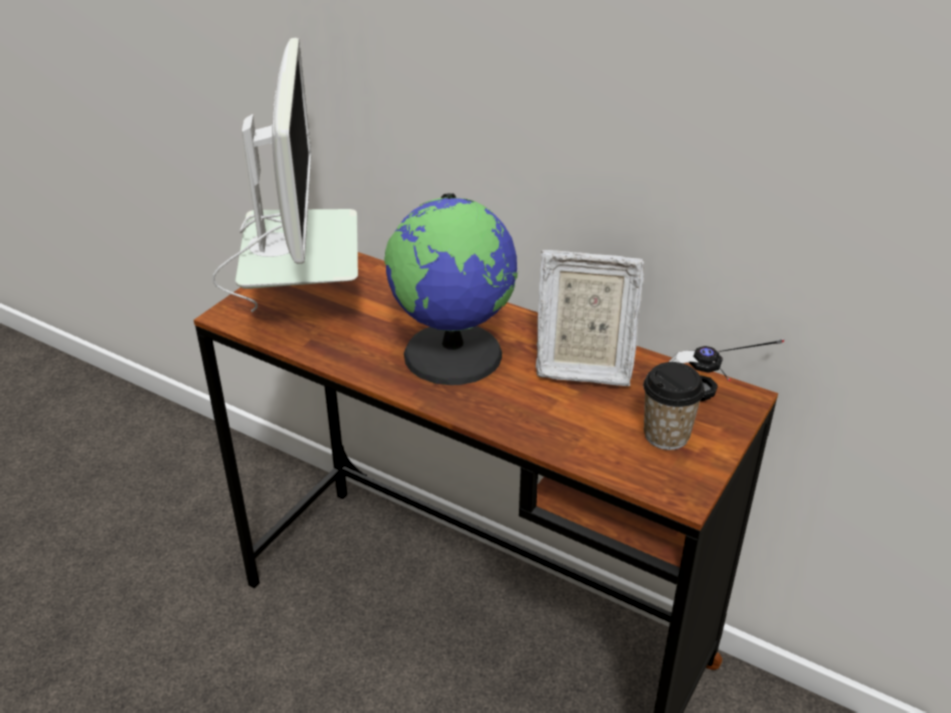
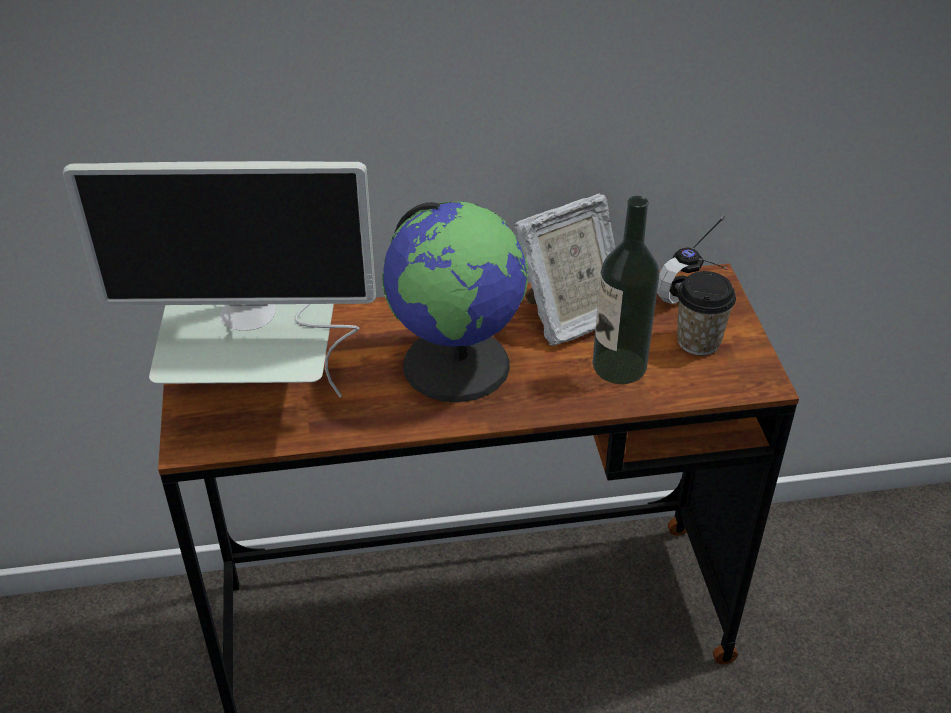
camera: 40 degrees left, 5 degrees up
monitor [212,38,358,312] -> monitor turned 135 degrees clockwise [63,161,376,398]
none -> bottle [592,196,659,384]

